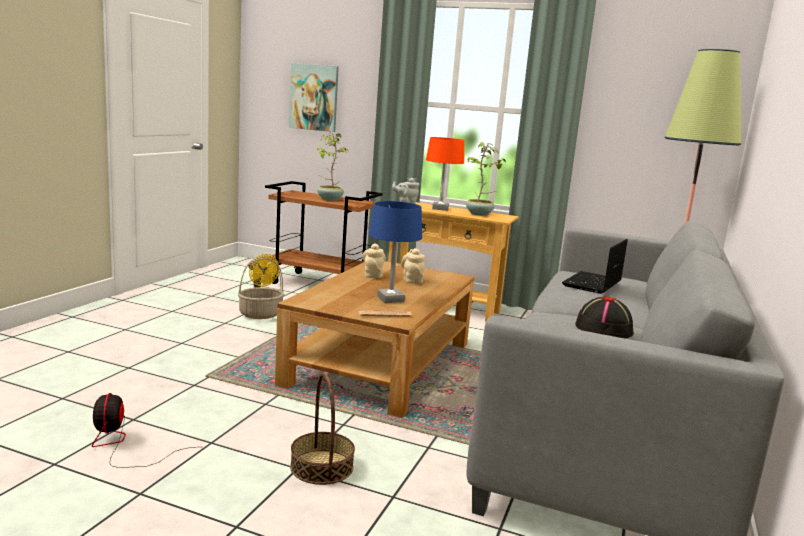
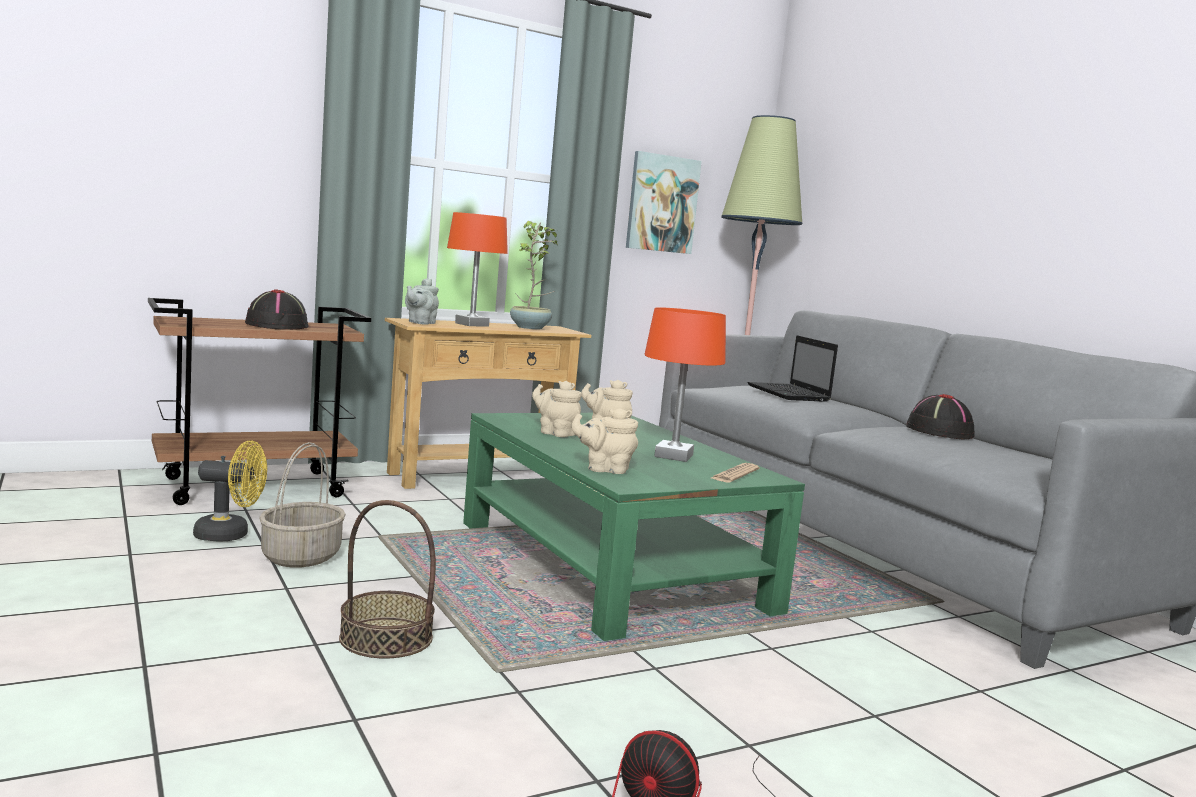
camera: 50 degrees left, 5 degrees down
brown coffee table [275,261,474,418] -> green coffee table [463,413,805,641]
picture [289,63,339,132] -> picture moved to [626,151,702,254]
basket [290,373,355,485] -> basket moved to [339,500,436,658]
potted plant [316,133,348,201] -> black hat [245,289,309,330]
blue table lamp [369,201,422,303] -> orange table lamp [645,307,726,462]
none -> beige teapot [571,408,638,474]

